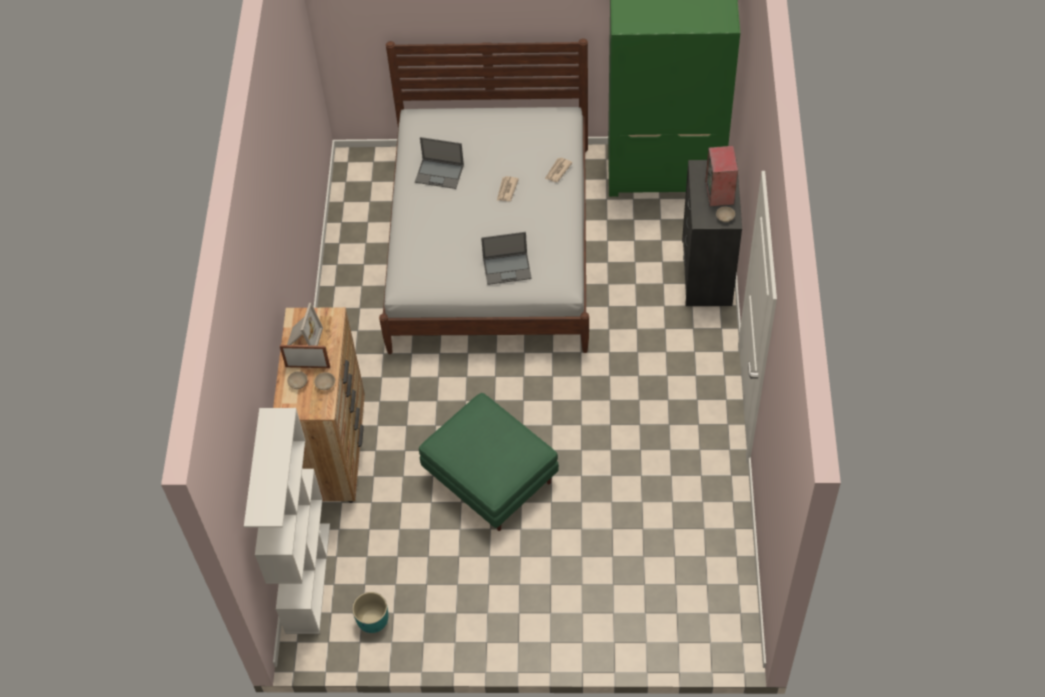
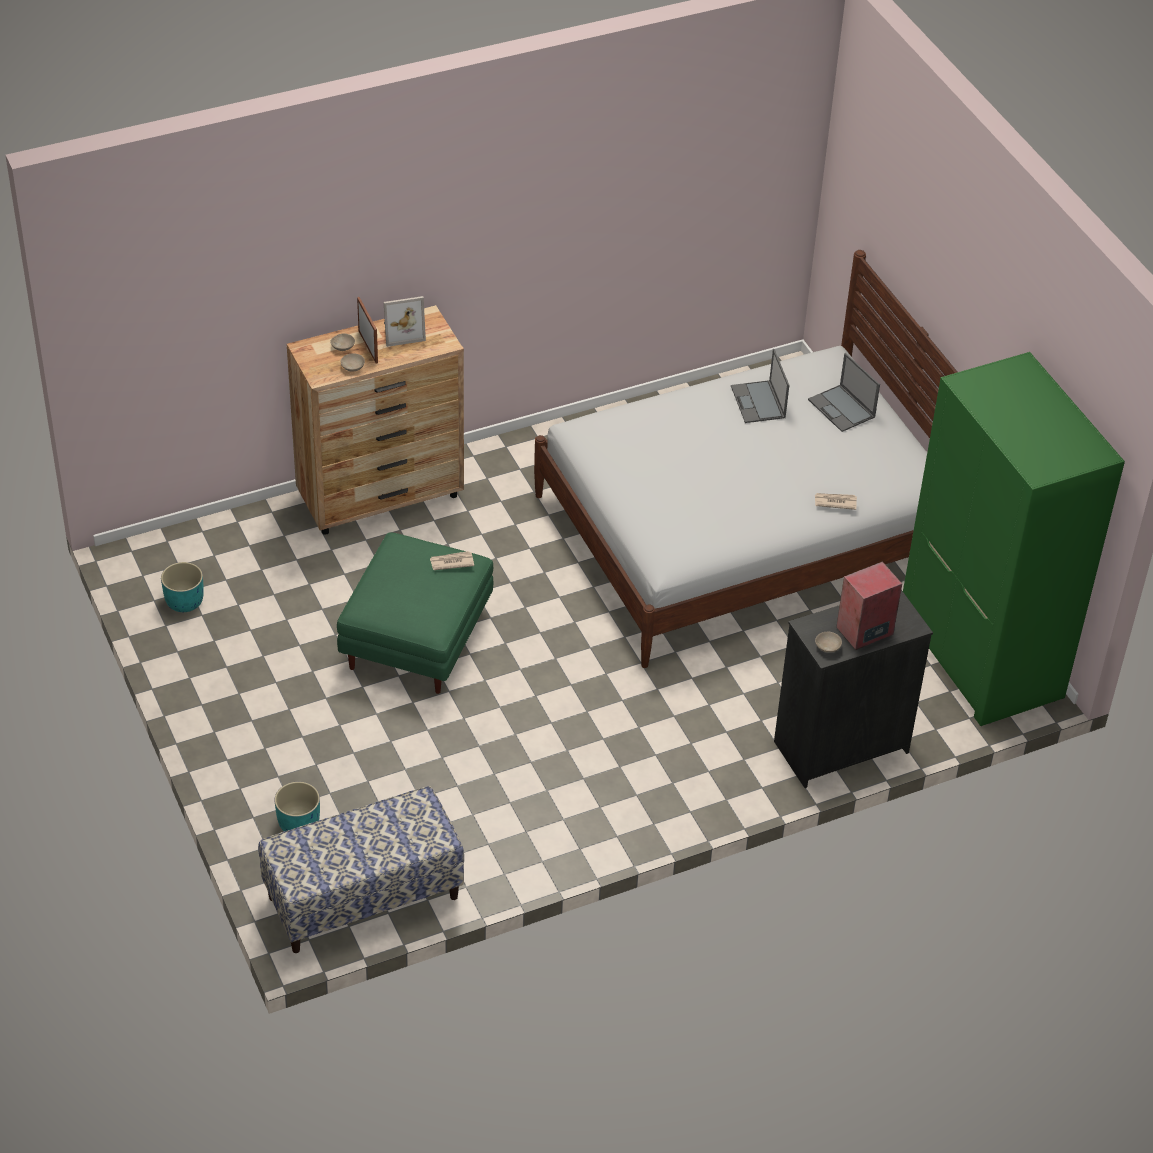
camera: 60 degrees right, 10 degrees down
white bookcase [244,408,330,634] -> none
laptop [481,232,532,285] -> laptop moved to [808,353,880,432]
newspaper [497,176,519,201] -> newspaper moved to [430,551,474,570]
none -> bench [258,786,464,953]
none -> turquoise planter [274,782,320,831]

